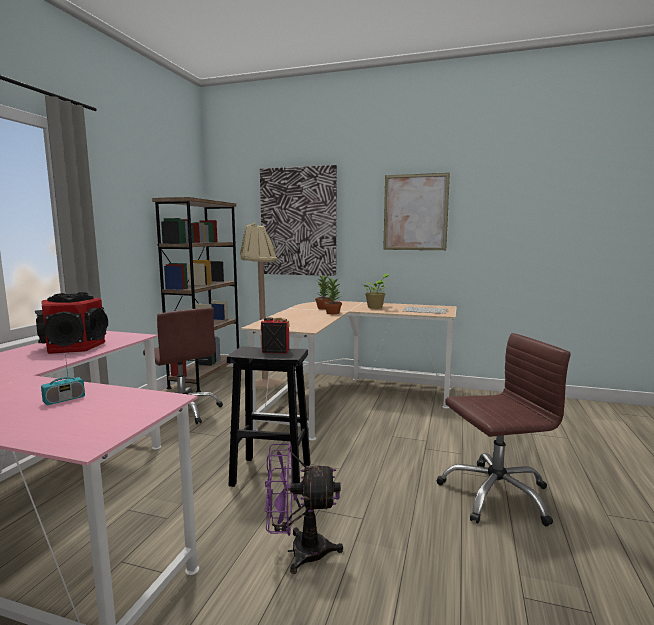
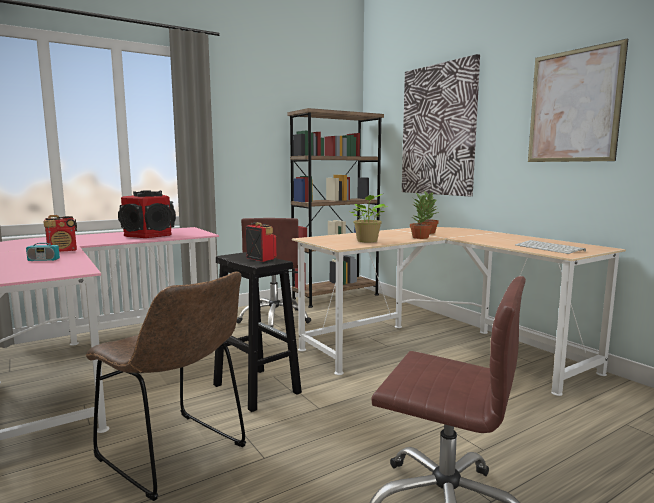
camera: 40 degrees right, 0 degrees up
beige floor lamp [240,223,283,389] -> none
purple fan [265,443,343,574] -> brown chair [86,271,246,501]
potted plant [364,273,389,309] -> potted plant moved to [351,194,388,242]
none -> radio [44,215,77,252]

